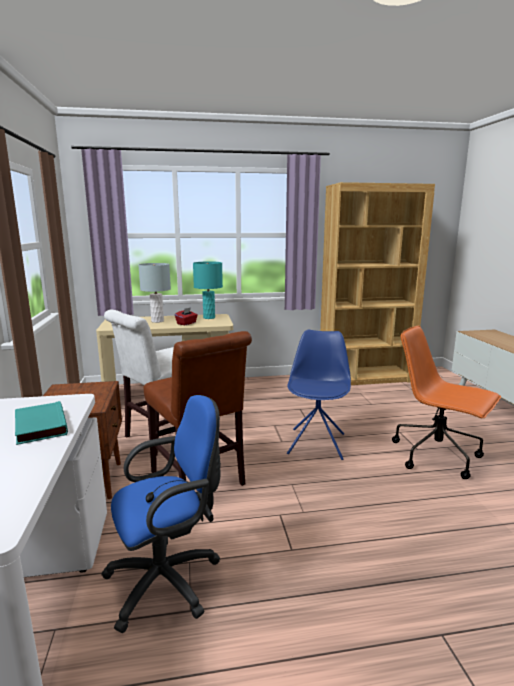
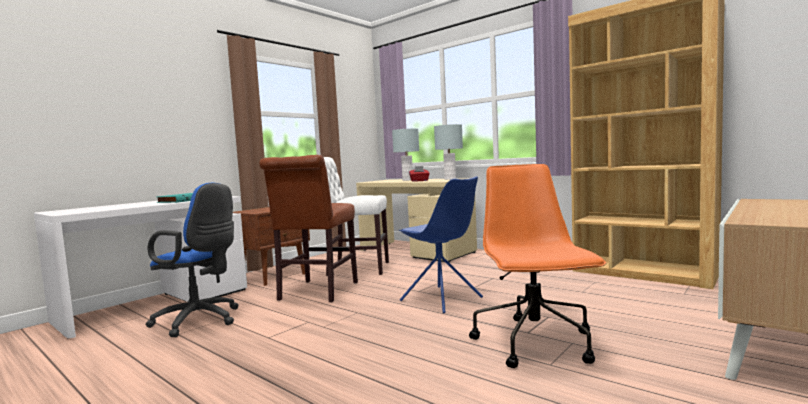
camera: 50 degrees right, 10 degrees down
turquoise table lamp [193,261,223,319] -> grey table lamp [434,124,463,180]
blue chair [287,330,351,460] -> blue chair turned 75 degrees clockwise [399,176,483,313]

